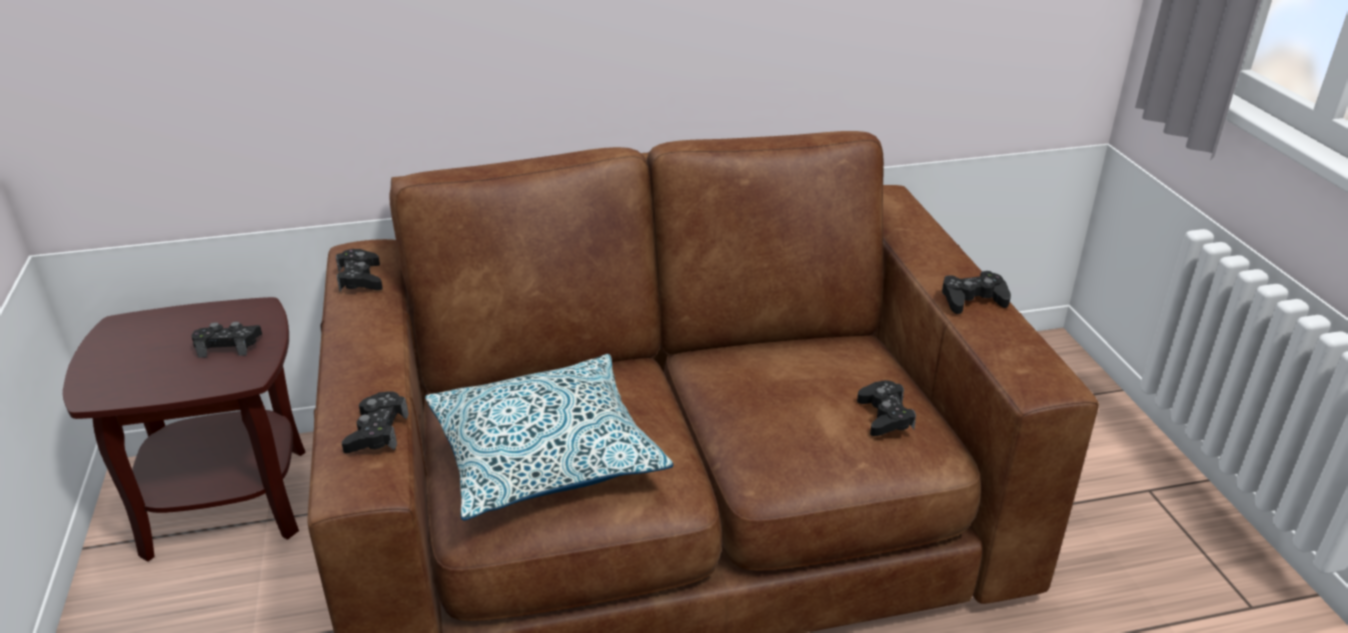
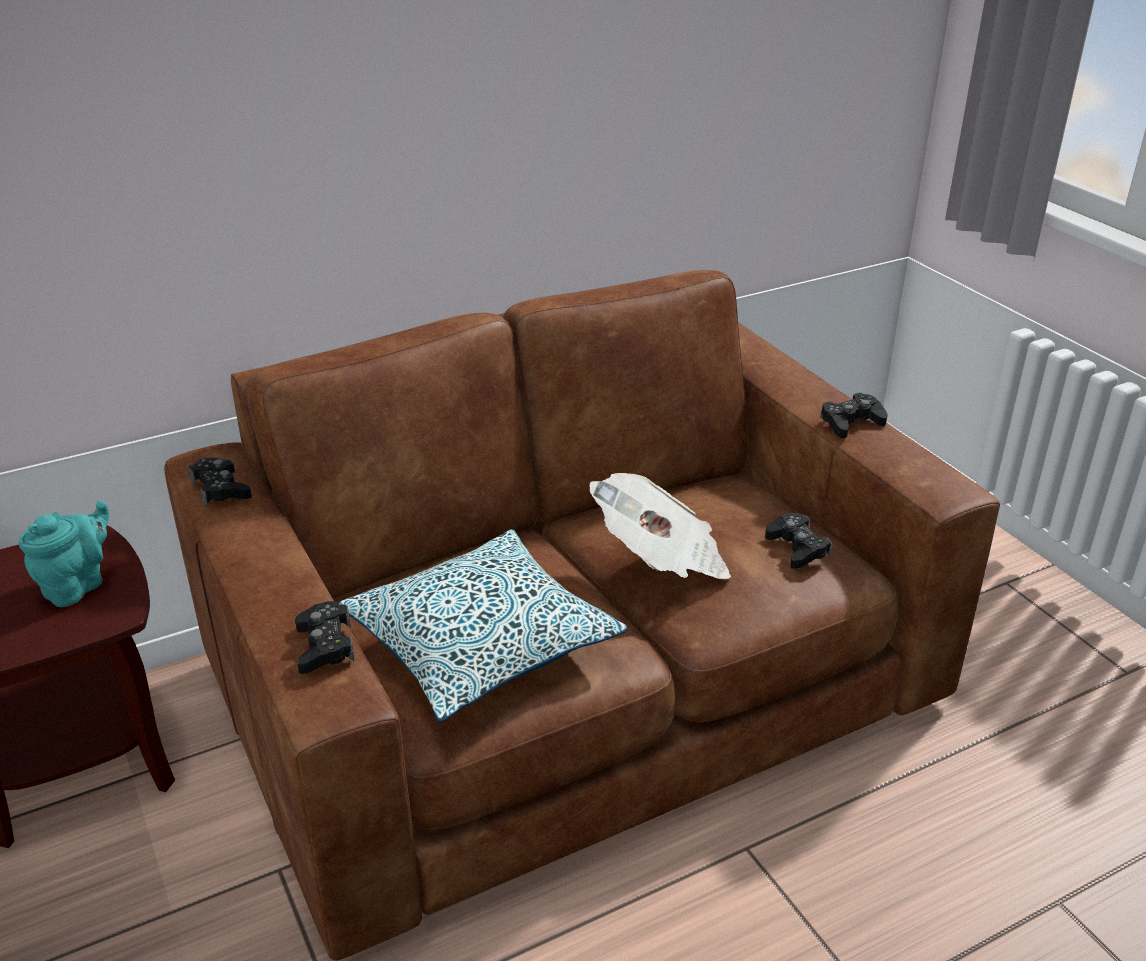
camera: 15 degrees left, 0 degrees up
black game controller [191,322,262,358] -> turquoise teapot [19,501,109,607]
none -> newspaper [589,473,731,580]

